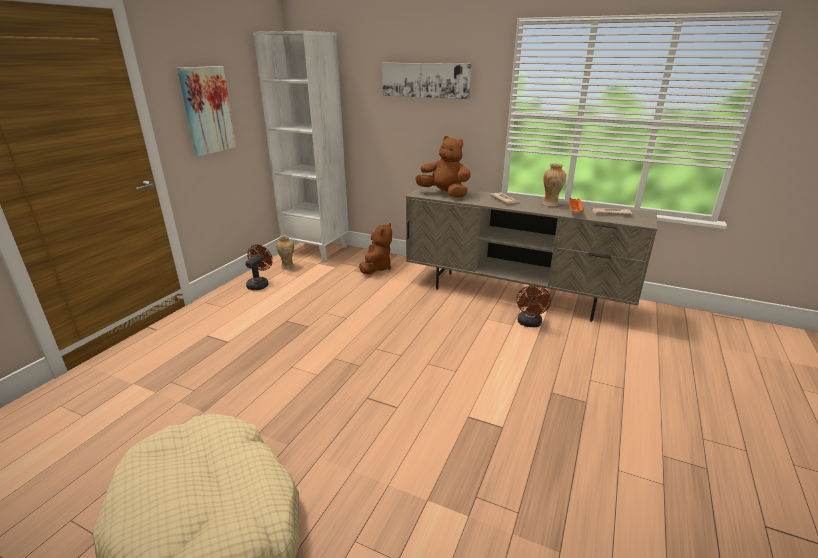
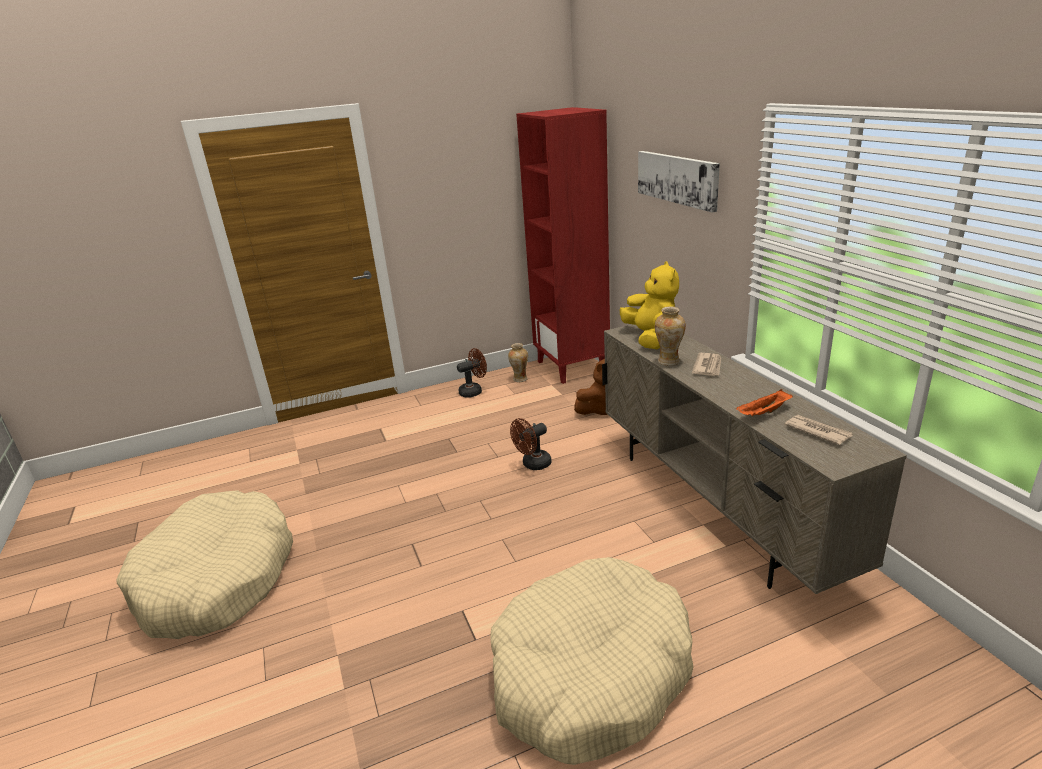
camera: 45 degrees right, 0 degrees up
picture [177,66,236,156] -> none
white bookcase [253,31,349,261] -> red bookcase [516,107,610,384]
brown plush toy [415,136,471,198] -> yellow plush toy [620,261,679,349]
brown fan [517,285,551,327] -> brown fan moved to [510,418,552,470]
vase [543,163,566,207] -> vase moved to [655,306,686,366]
none -> beige dog bed [490,557,694,765]

